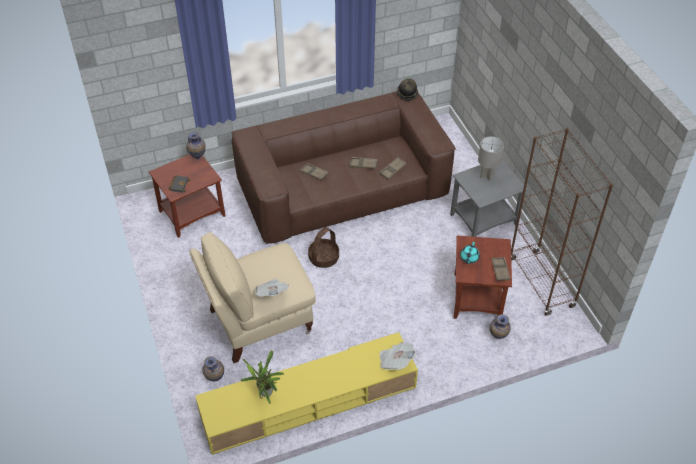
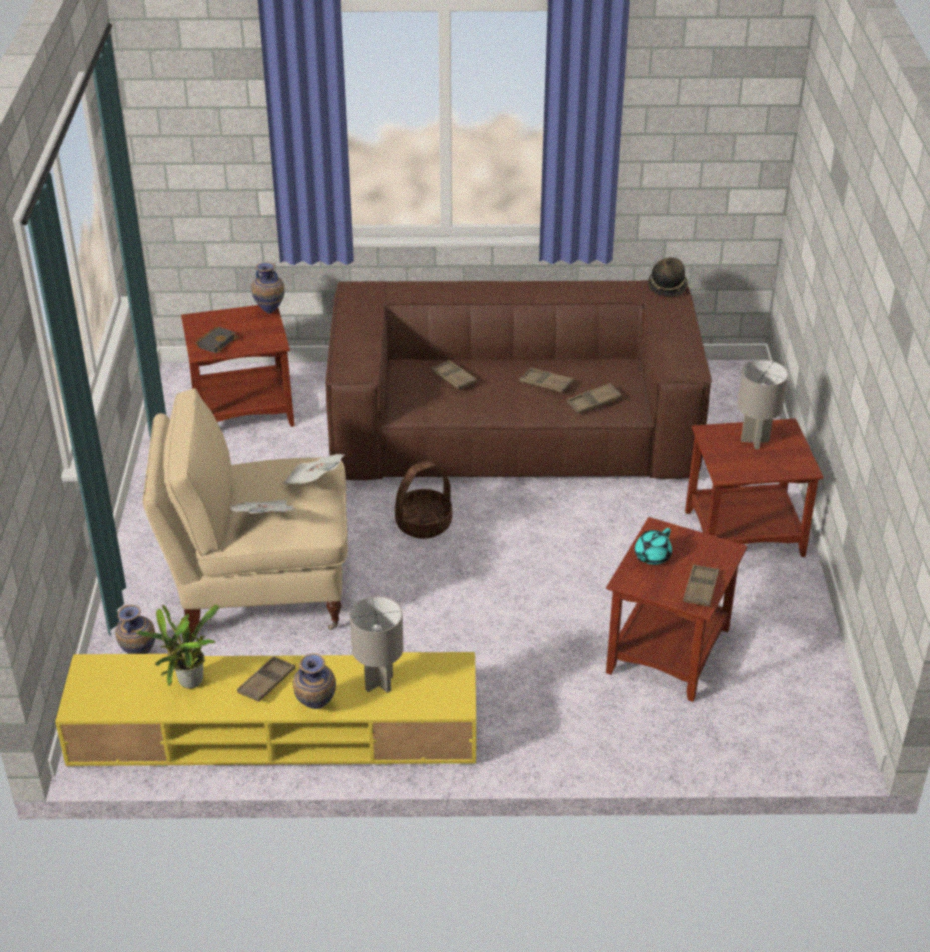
camera: 20 degrees right, 10 degrees down
newspaper [380,342,416,370] -> newspaper moved to [281,454,345,484]
grey side table [450,160,528,237] -> brown side table [685,418,823,557]
vase [490,314,510,339] -> vase moved to [293,653,336,709]
brown bookcase [511,128,613,316] -> none
none -> brown tray [237,656,295,702]
none -> grey table lamp [350,596,404,693]

